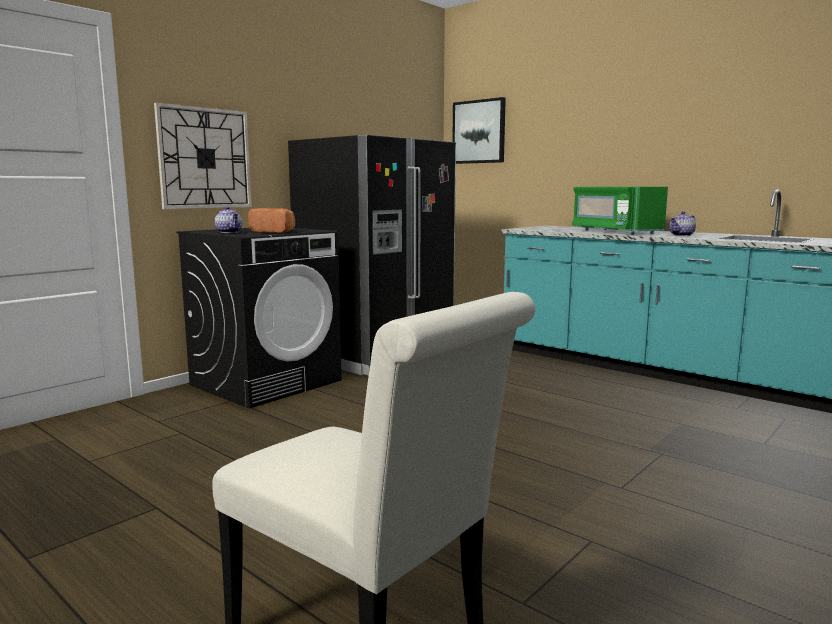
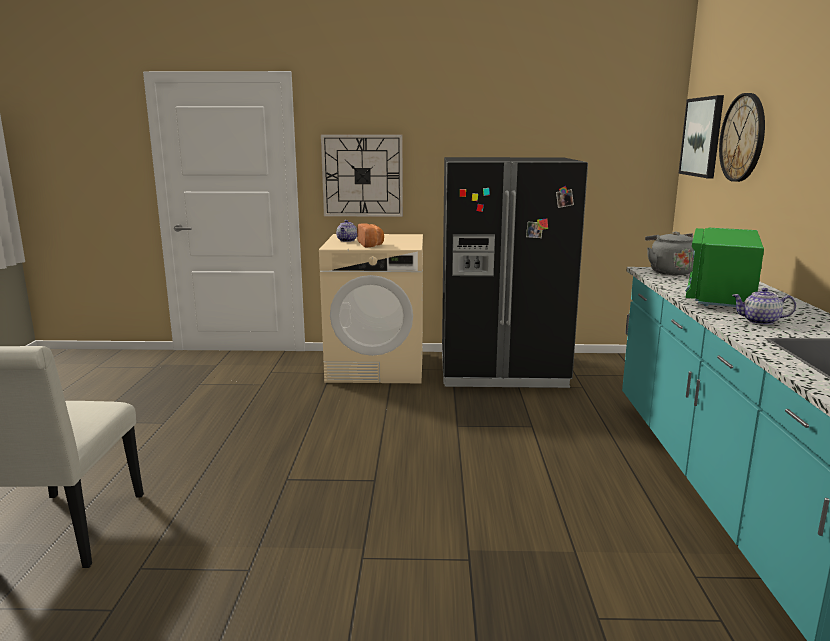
camera: 50 degrees right, 5 degrees up
black washing machine [176,228,342,408] -> beige washing machine [319,234,423,383]
none -> grey kettle [645,231,694,275]
none -> wall clock [719,93,765,182]

